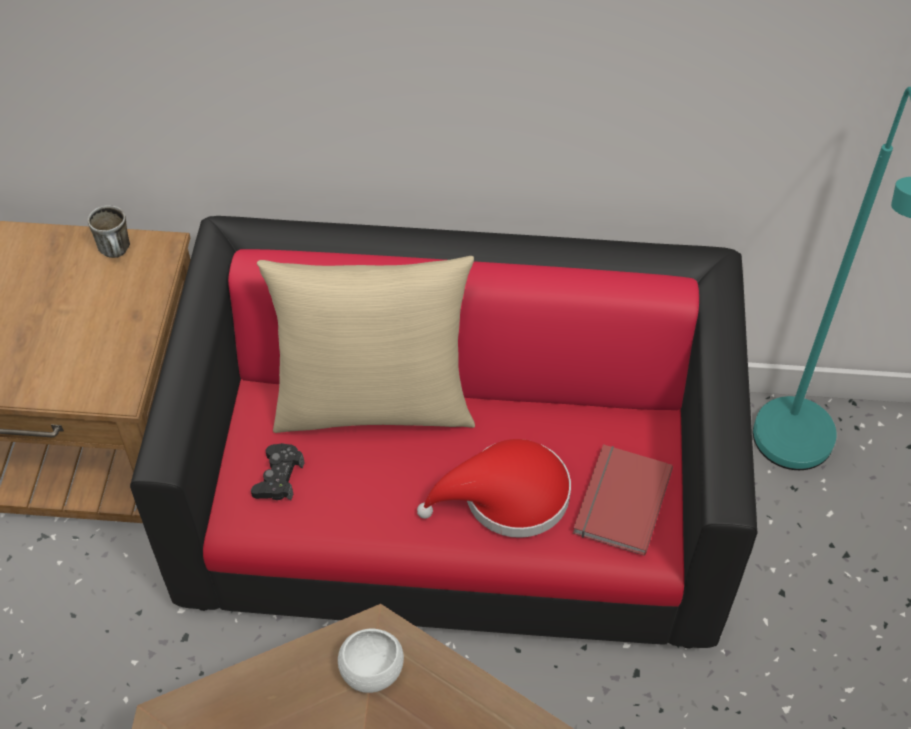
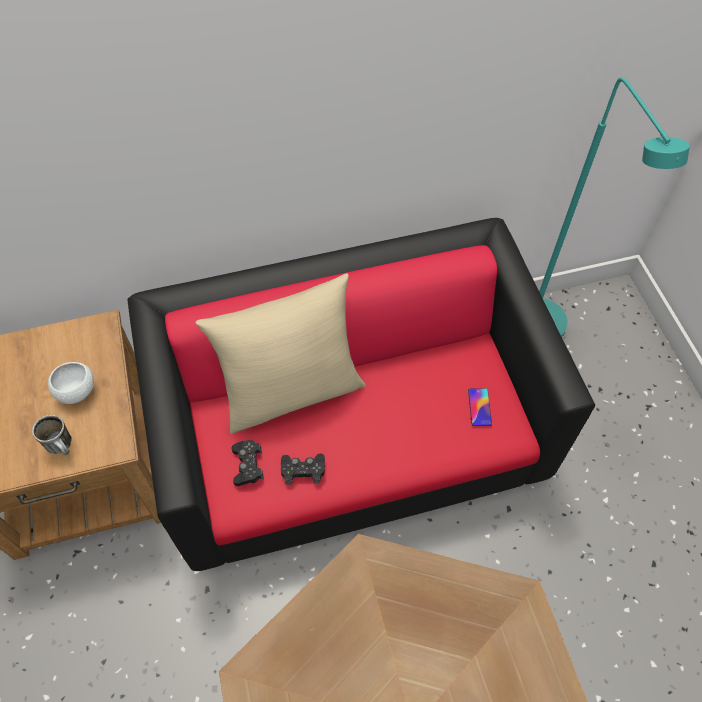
camera: 20 degrees left, 5 degrees up
mug [88,205,130,258] -> mug moved to [32,415,72,455]
white bowl [338,628,404,693] -> white bowl moved to [48,362,94,404]
red hat [417,439,571,538] -> none
red book [573,444,673,556] -> phone [468,388,492,426]
none -> black game controller [281,453,325,485]

